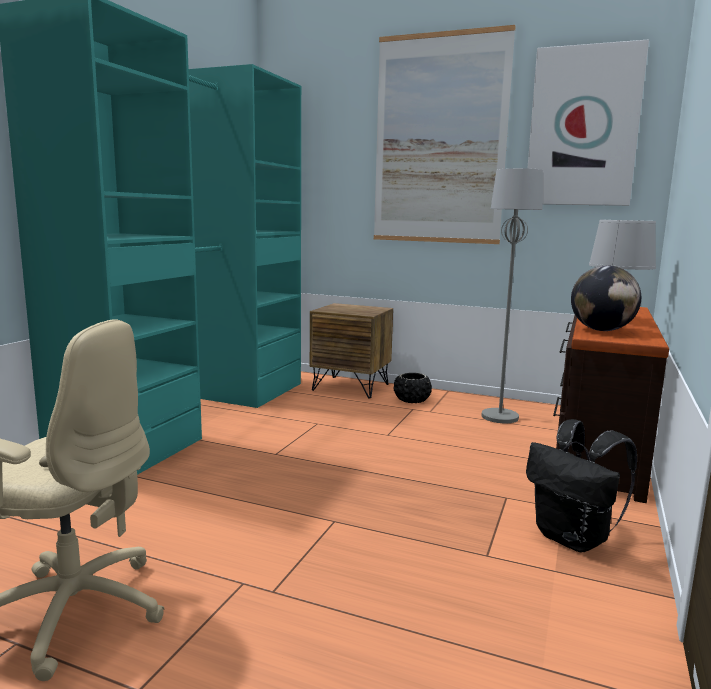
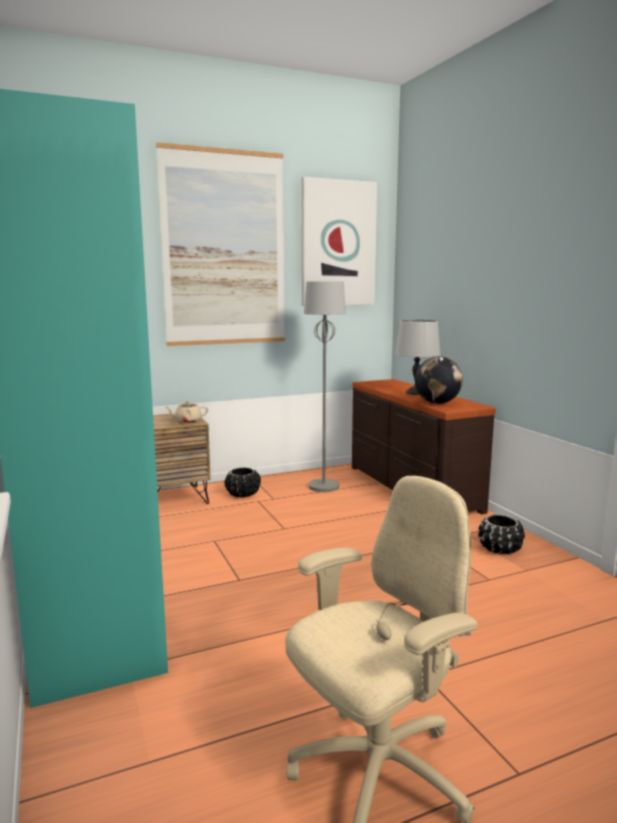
camera: 45 degrees left, 0 degrees up
black backpack [526,419,637,552] -> black planter [478,515,525,554]
none -> beige teapot [165,401,208,423]

